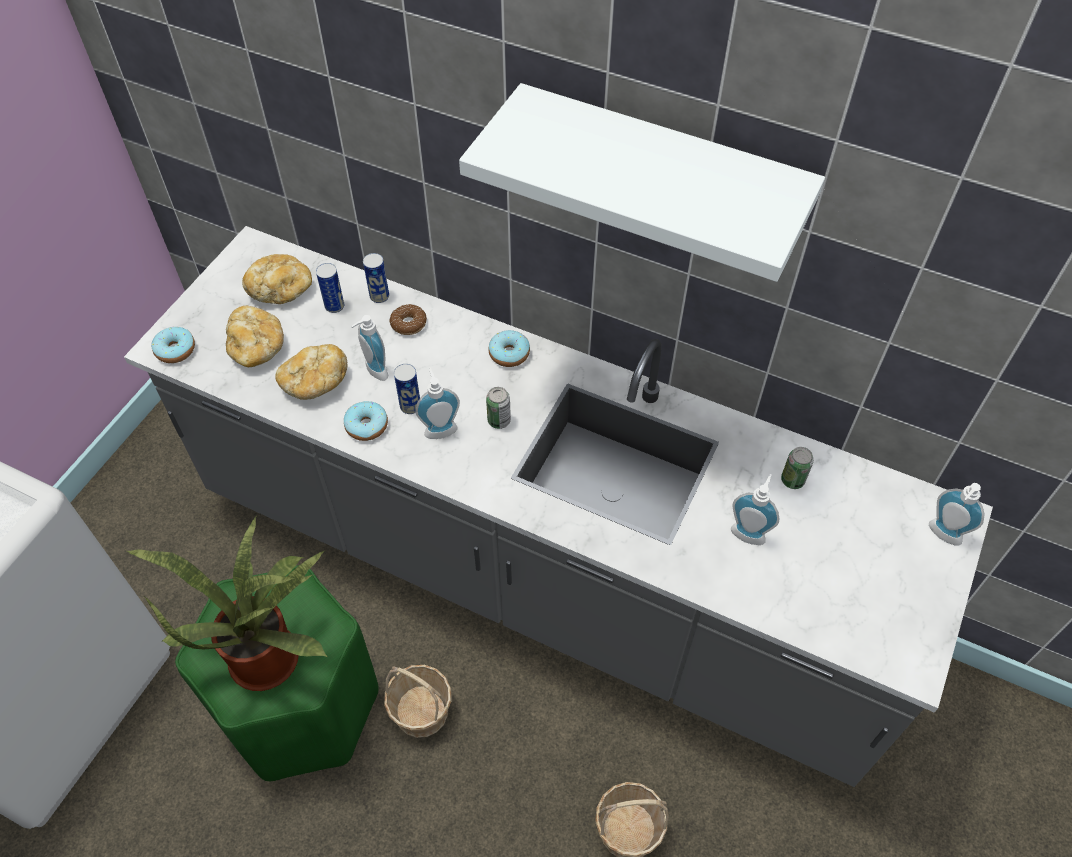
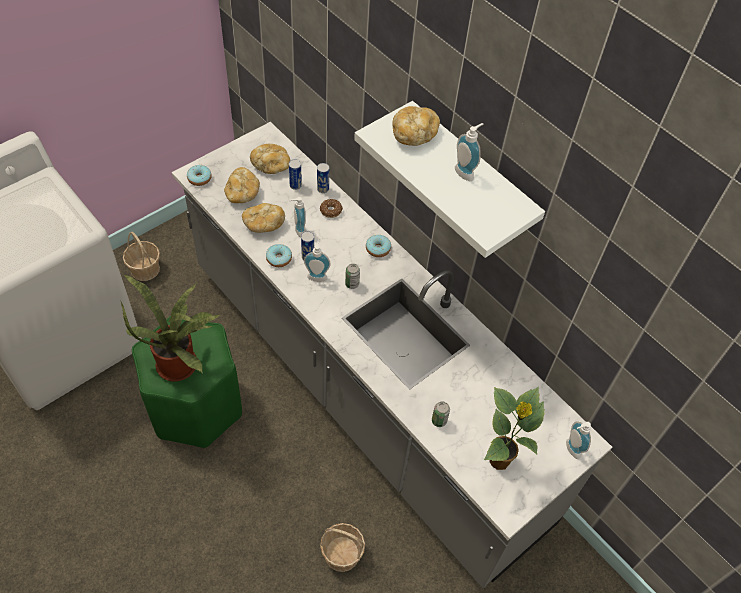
camera: 20 degrees right, 0 degrees up
basket [384,665,451,738] -> basket moved to [123,232,160,281]
soap dispenser [731,474,779,545] -> soap dispenser moved to [455,123,483,181]
can [781,447,814,489] -> can moved to [432,401,450,427]
none -> bread [392,106,440,146]
none -> potted plant [484,387,545,470]

